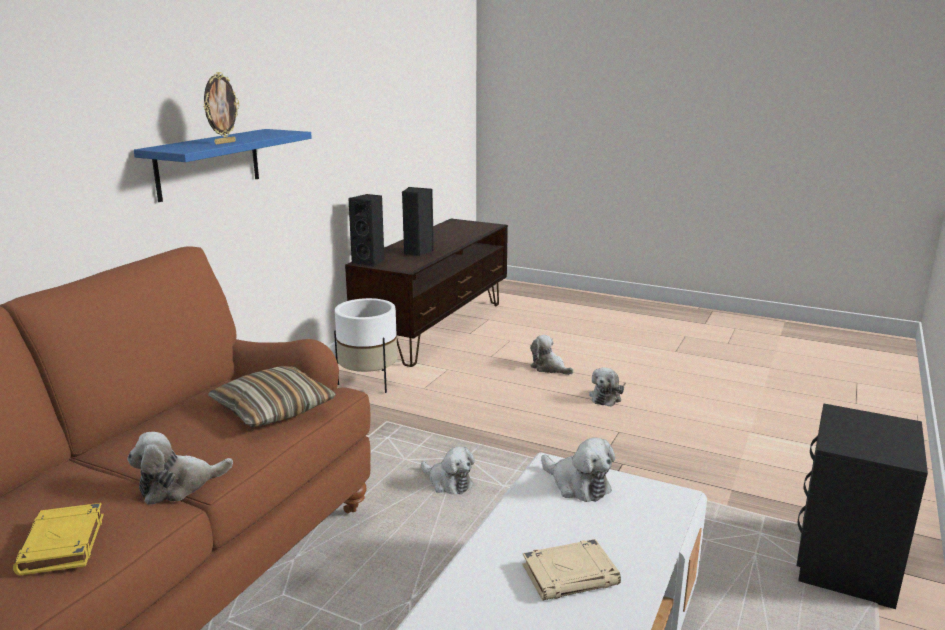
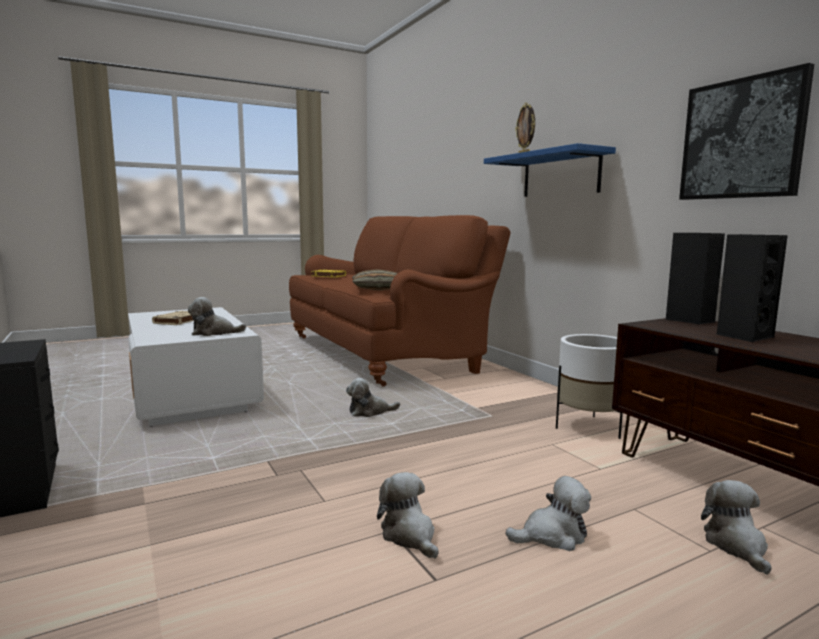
camera: 125 degrees right, 10 degrees down
plush toy [127,432,233,505] -> plush toy moved to [701,480,771,575]
none -> picture [679,63,814,200]

